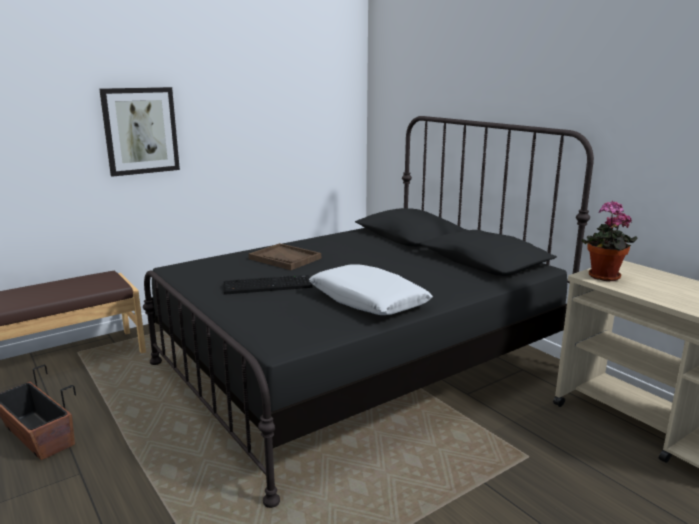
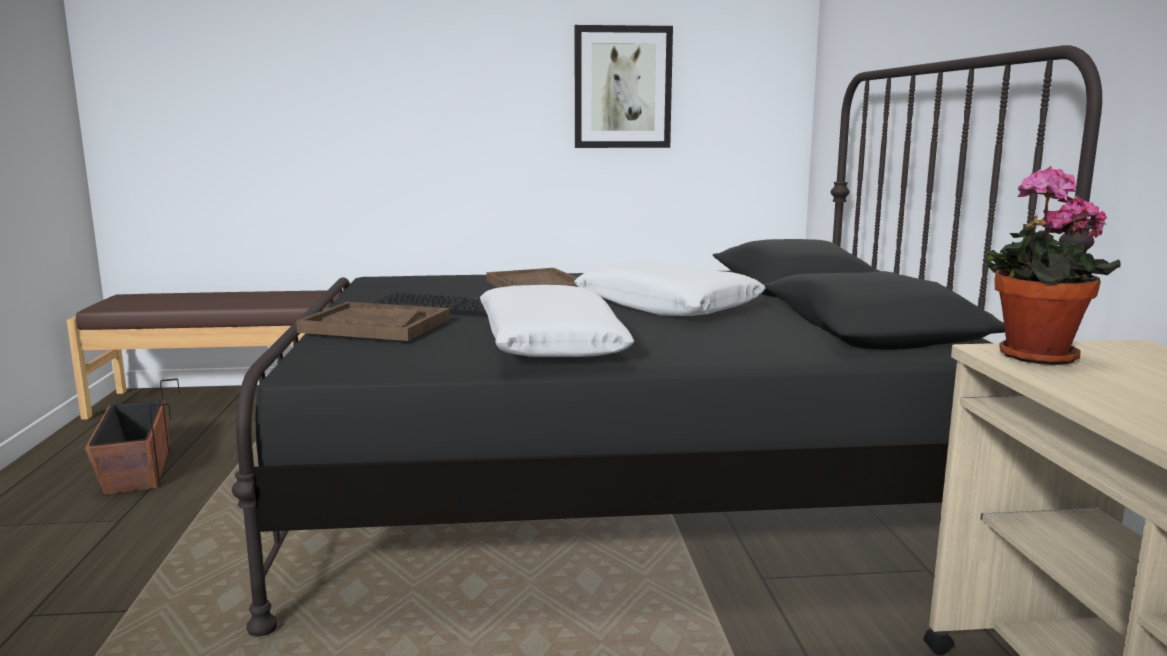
camera: 30 degrees right, 5 degrees down
picture [99,87,180,177] -> picture moved to [575,25,673,148]
none -> brown tray [296,302,450,341]
none -> white pillow [574,261,765,316]

